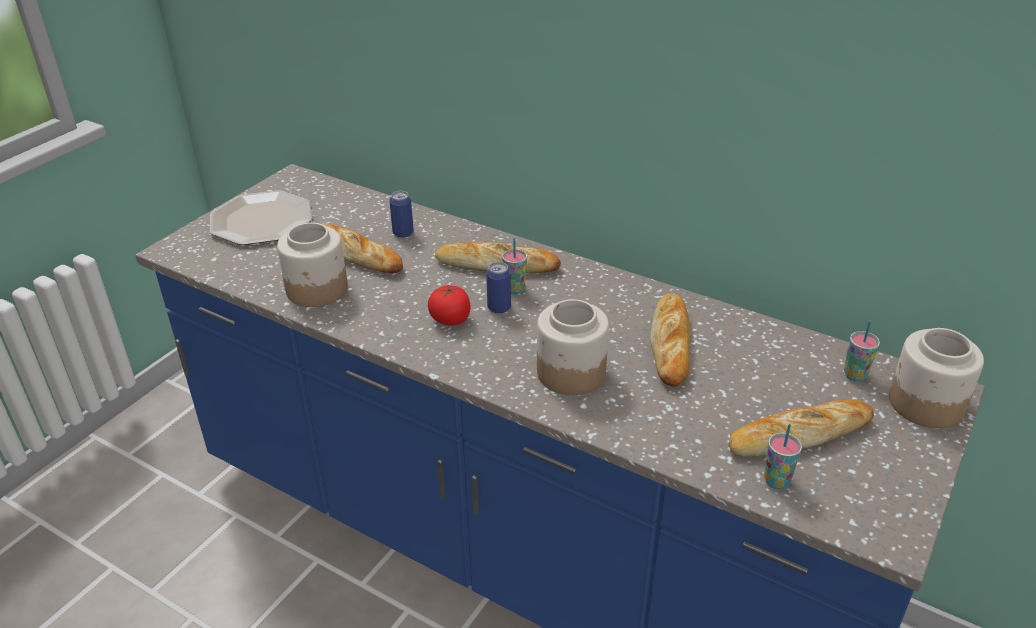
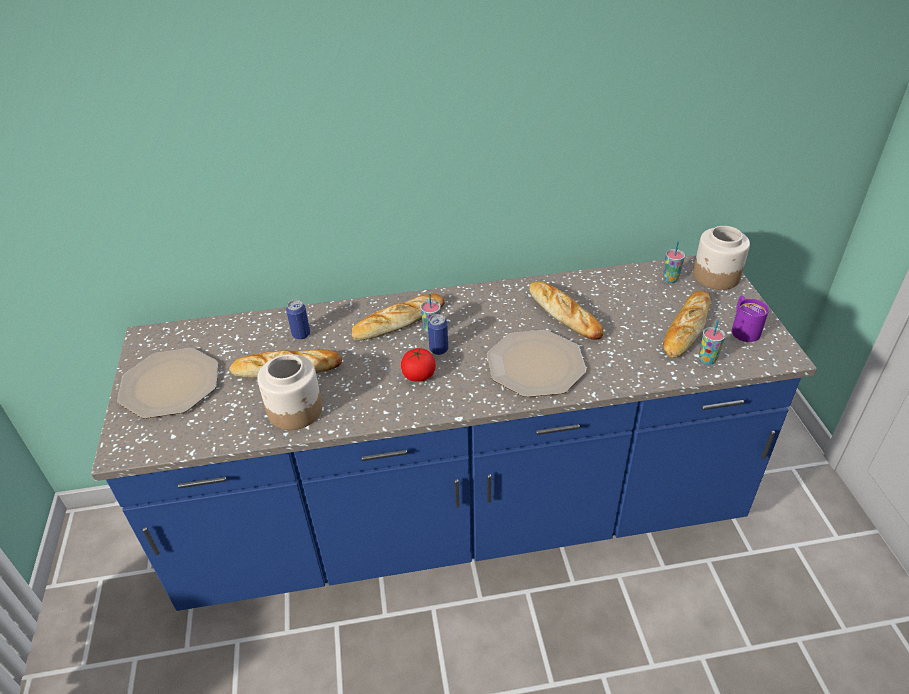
camera: 40 degrees left, 5 degrees up
jar [537,299,609,395] -> plate [487,330,586,397]
none -> purple mug [732,296,769,342]

